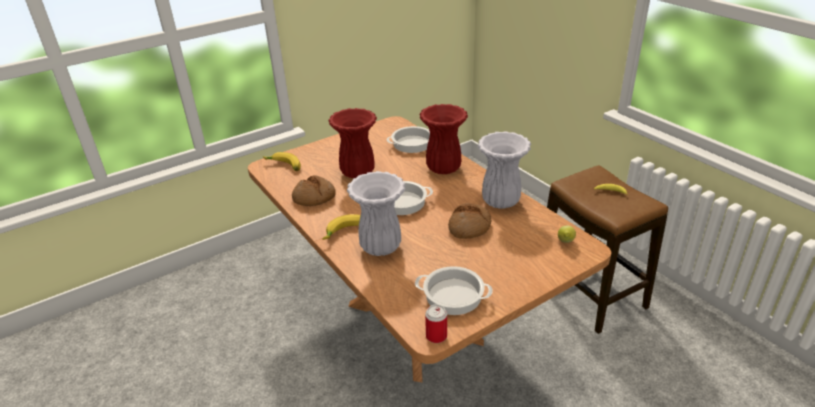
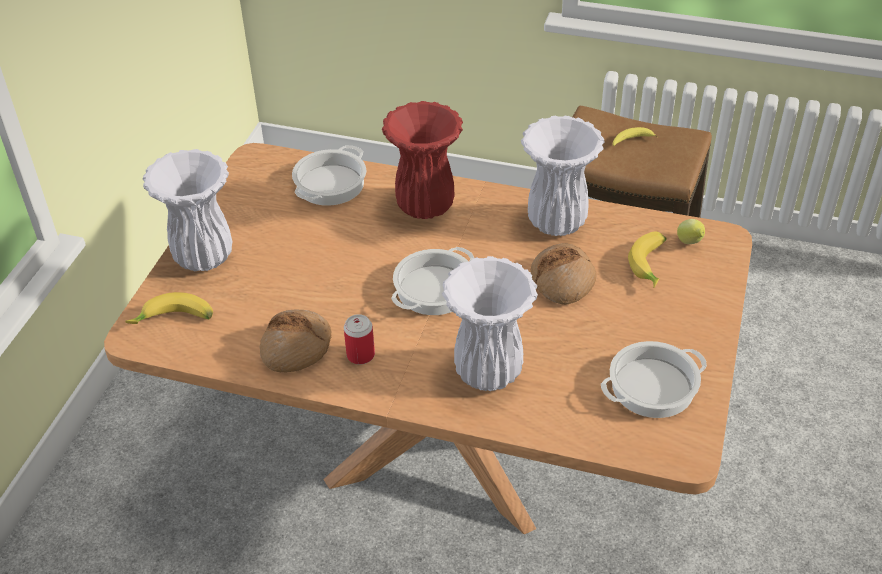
camera: 40 degrees left, 10 degrees up
banana [322,214,361,240] -> banana moved to [628,231,667,288]
red vase [328,108,377,178] -> none
can [425,304,447,343] -> can moved to [344,314,375,365]
none -> white vase [142,149,233,271]

